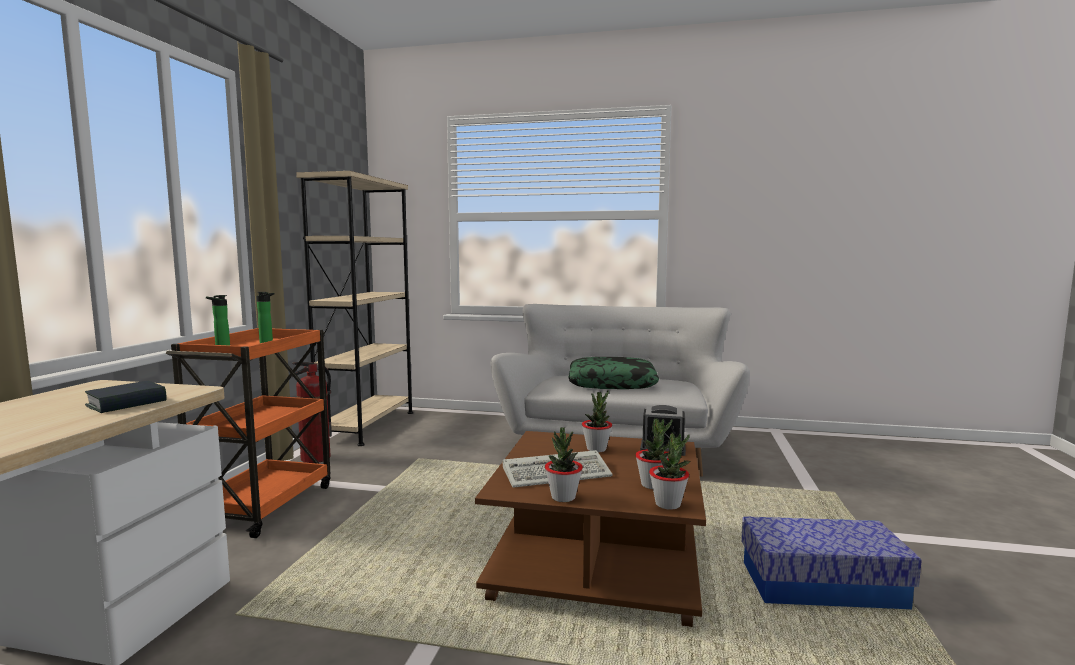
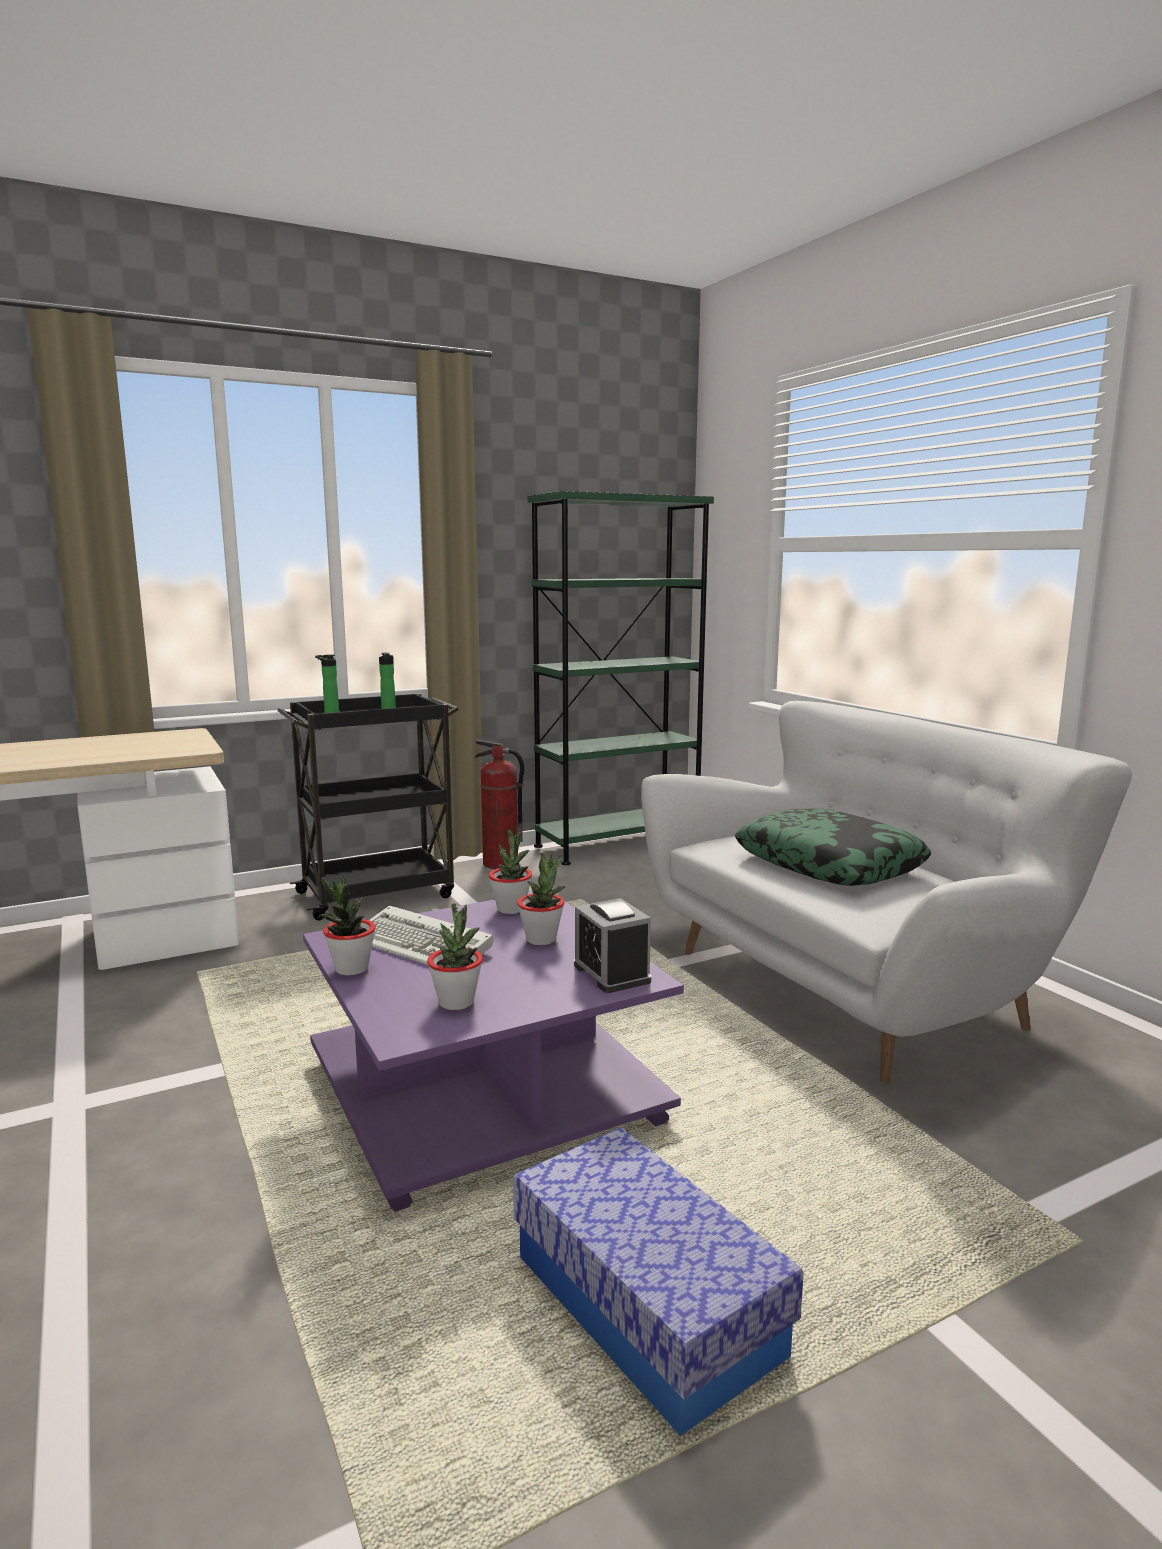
camera: 50 degrees right, 5 degrees up
book [85,381,166,413] -> none
orange cart [166,328,331,538] -> black cart [278,693,459,921]
beige bookcase [296,171,413,446] -> green bookcase [527,491,714,865]
brown coffee table [475,431,706,627] -> purple coffee table [303,893,684,1212]
potted plant [649,432,690,510] -> potted plant moved to [489,829,532,914]

